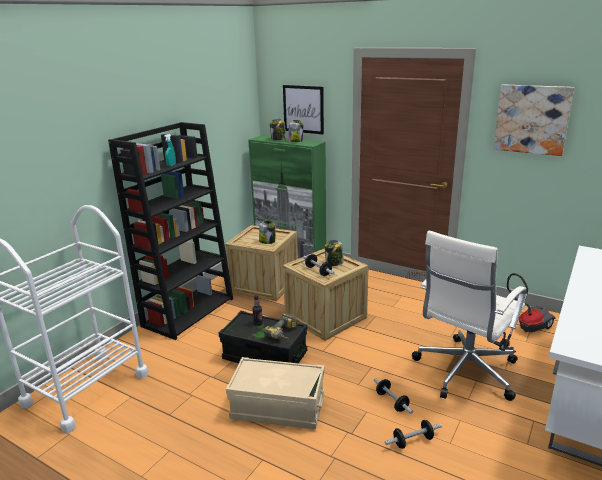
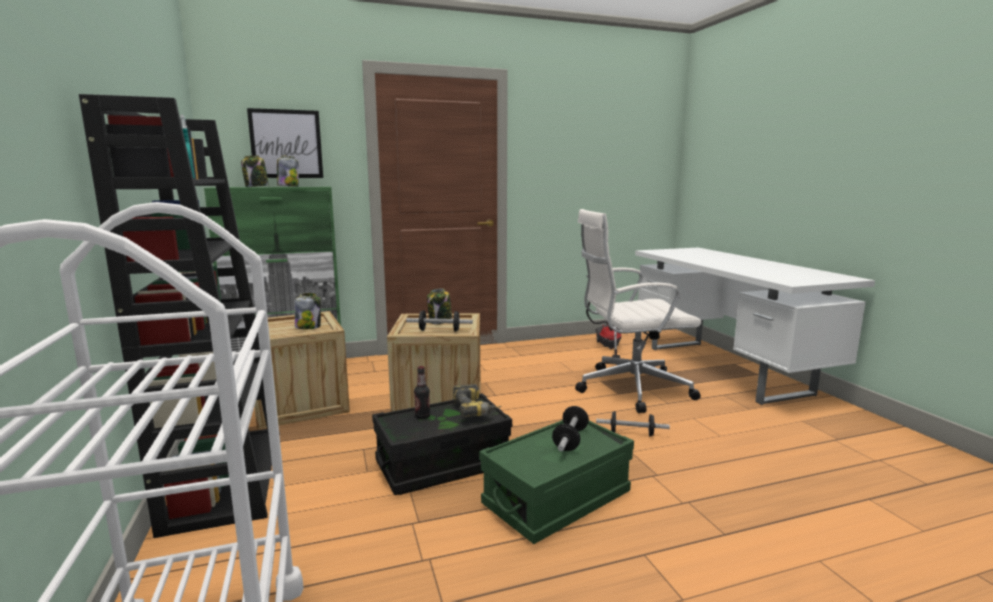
camera: 50 degrees left, 10 degrees down
beige storage box [226,357,325,429] -> green storage box [479,420,634,544]
dumbbell [385,420,442,449] -> dumbbell moved to [552,406,589,451]
white office chair [412,230,526,401] -> white office chair turned 90 degrees clockwise [575,209,702,413]
picture [493,84,574,156] -> none

